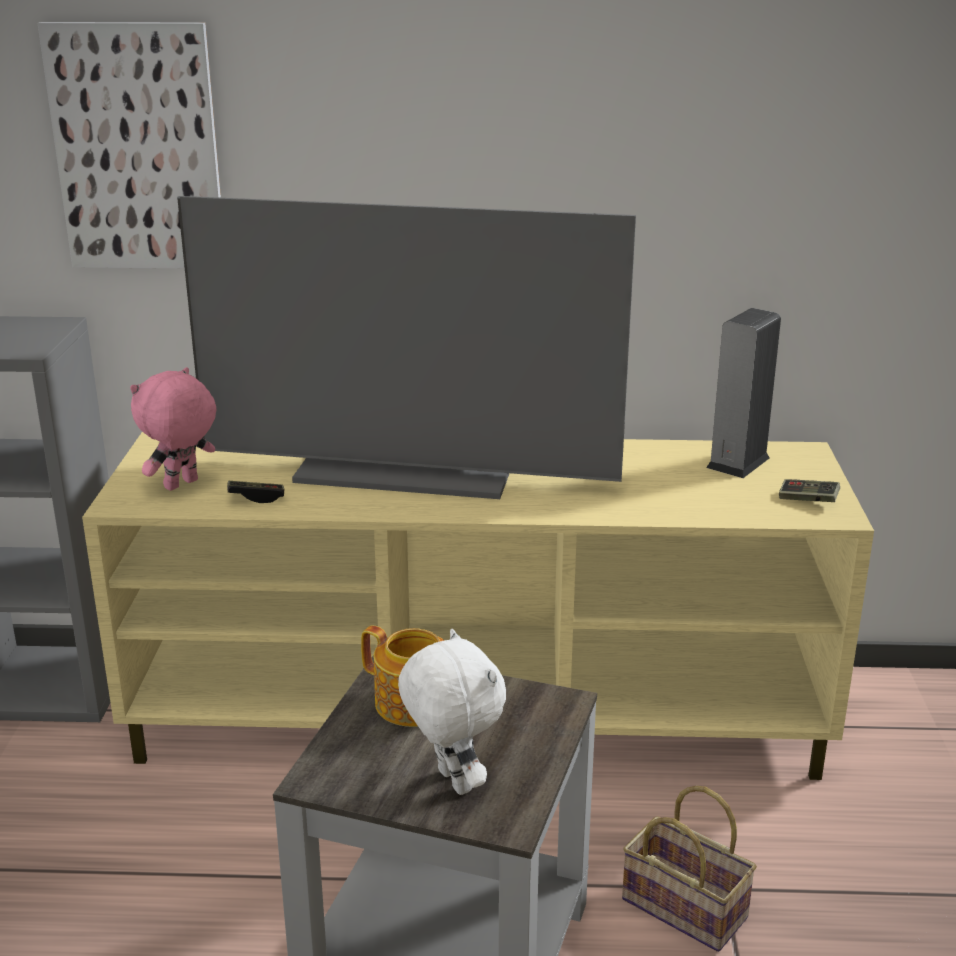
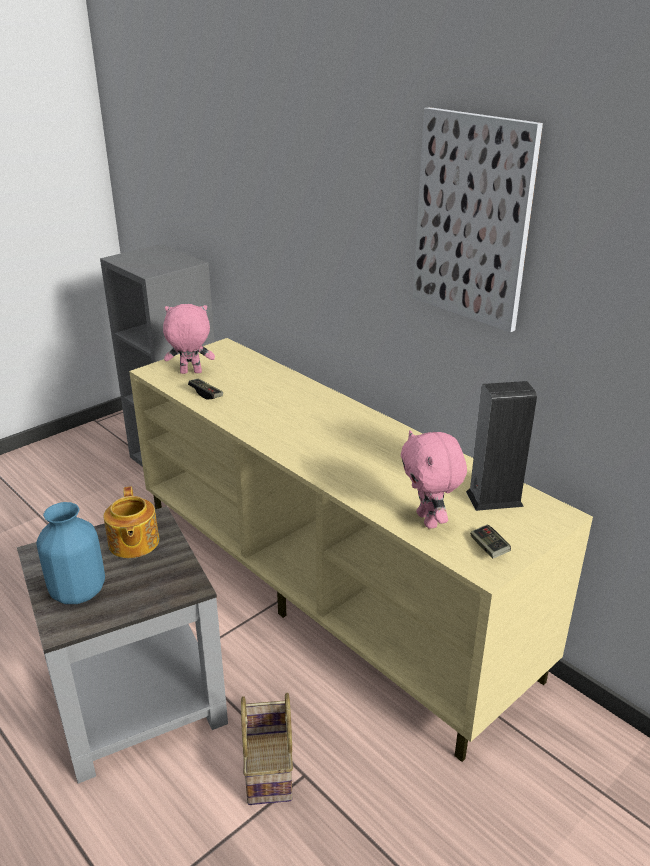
camera: 45 degrees right, 5 degrees up
picture [38,22,221,269] -> picture moved to [413,107,543,332]
television [177,196,636,499] -> none
white plush toy [398,629,506,795] -> blue vase [36,502,105,604]
none -> pink plush toy [401,430,467,529]

